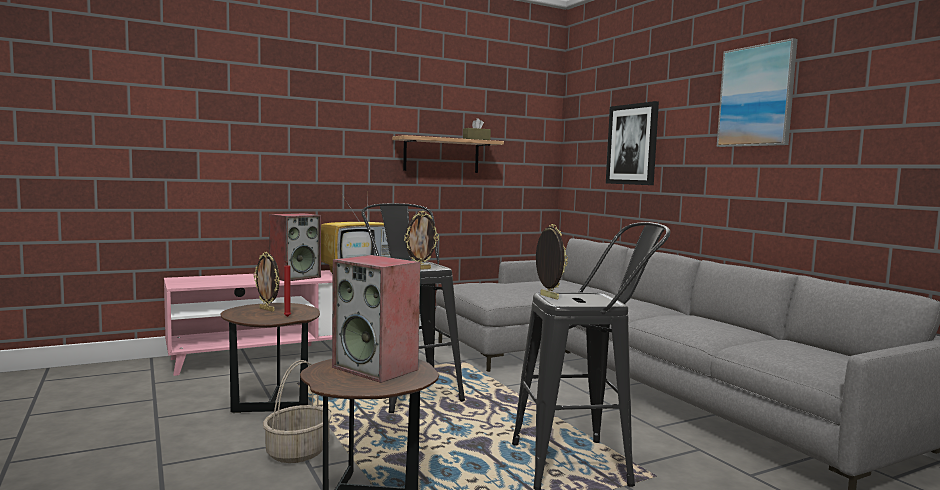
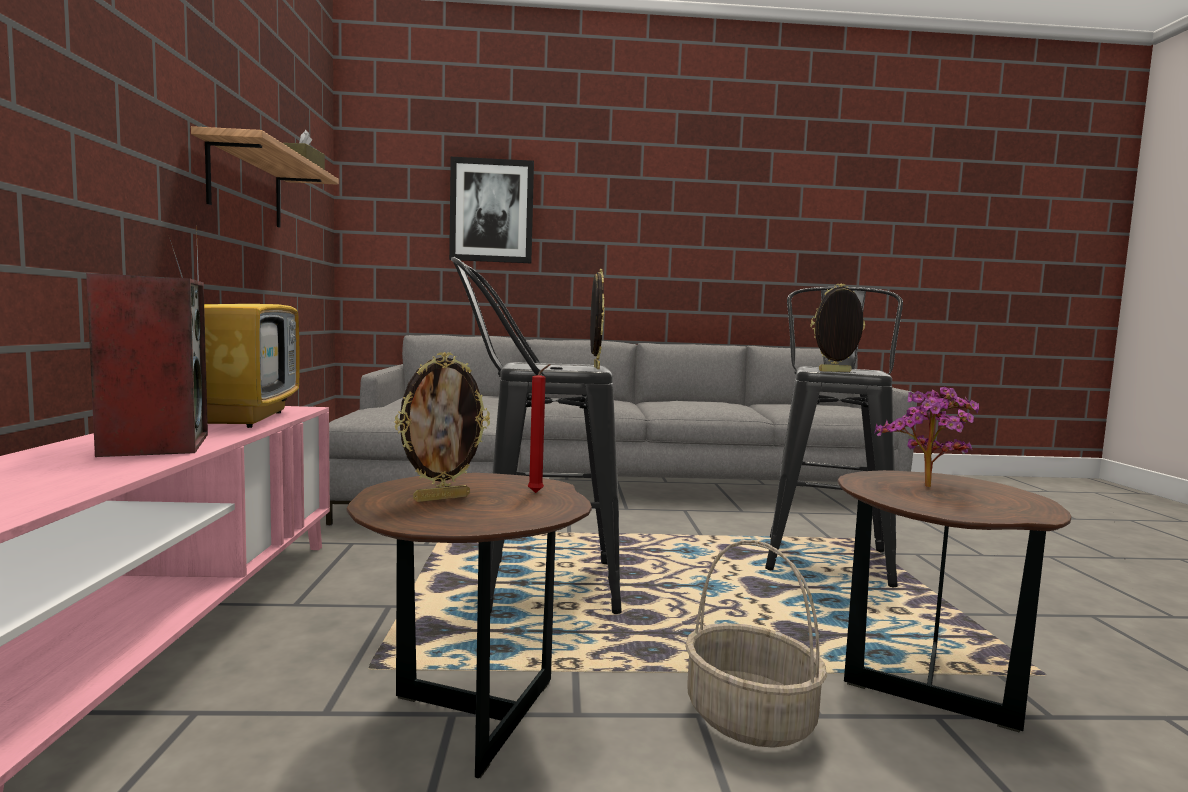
camera: 65 degrees left, 0 degrees up
speaker [332,255,421,383] -> potted plant [874,387,979,488]
picture [717,38,798,147] -> none

